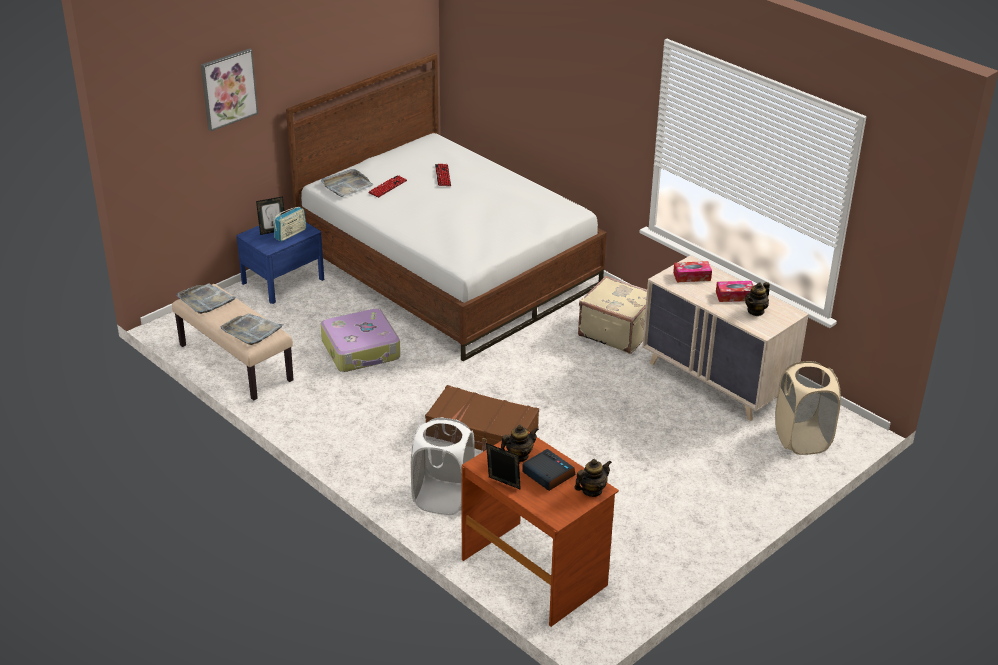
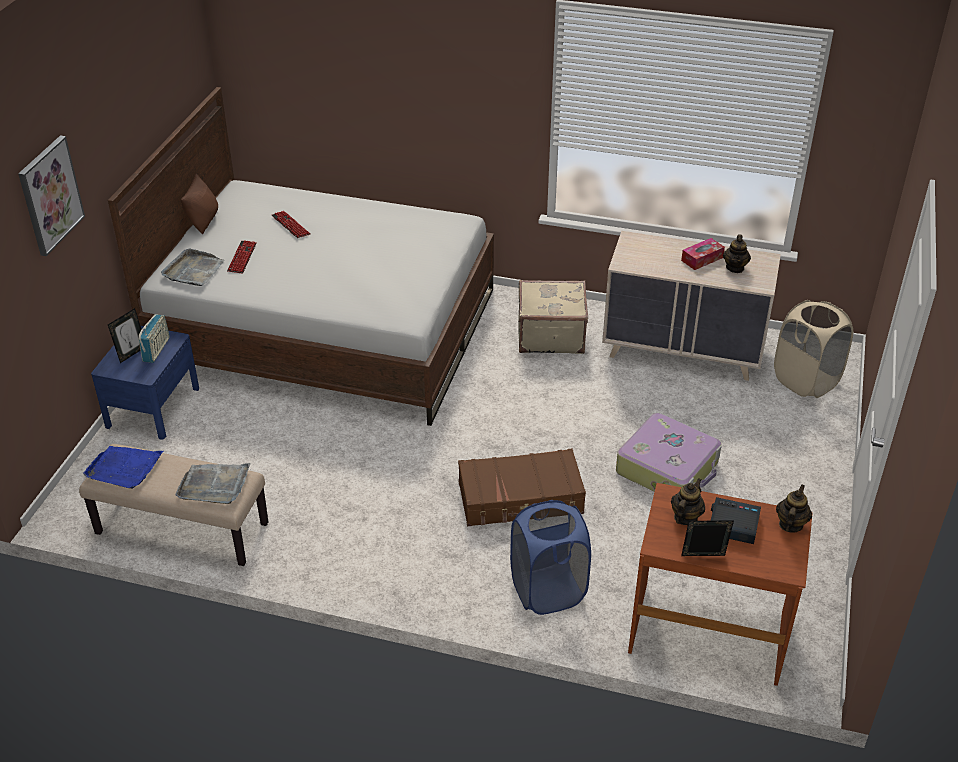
camera: 30 degrees left, 5 degrees up
grey tray [177,283,237,314] -> blue tray [83,446,163,489]
suitcase [321,309,400,372] -> suitcase moved to [616,413,721,492]
white laundry basket [411,417,475,515] -> blue laundry basket [510,500,591,615]
tissue box [673,261,712,282] -> none
none -> brown pillow [181,174,218,234]

